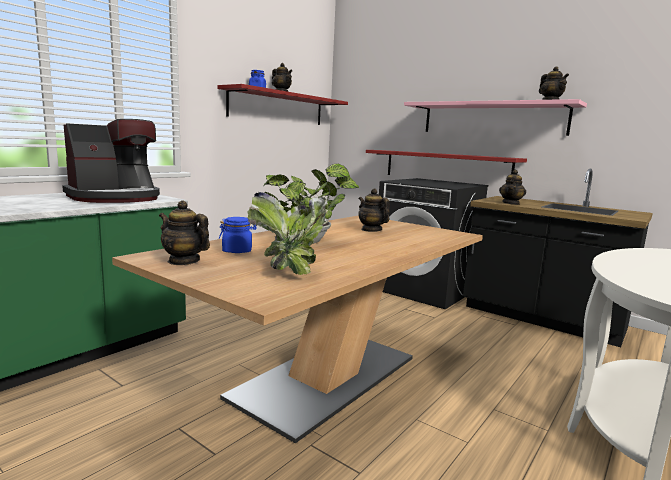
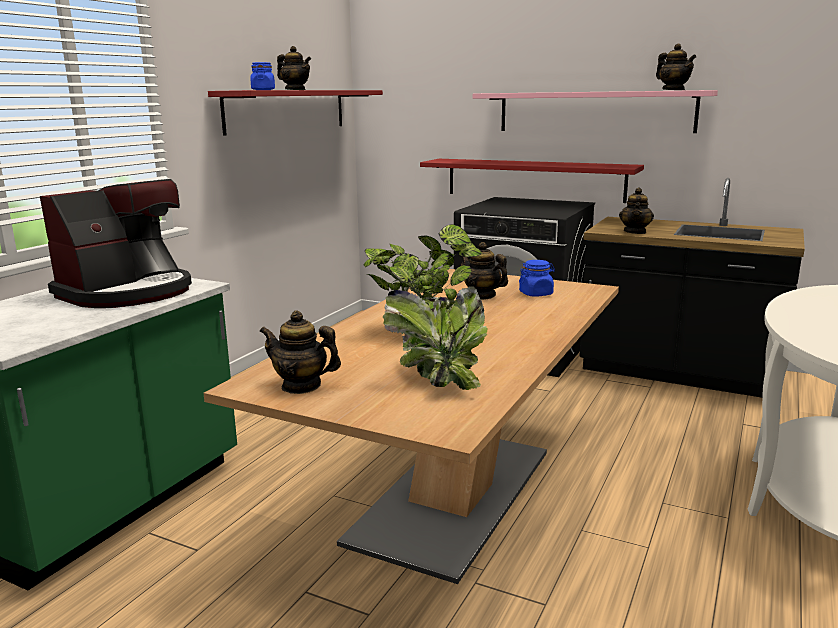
camera: 10 degrees left, 5 degrees up
blue jar [219,217,257,253] -> blue jar moved to [519,260,555,296]

